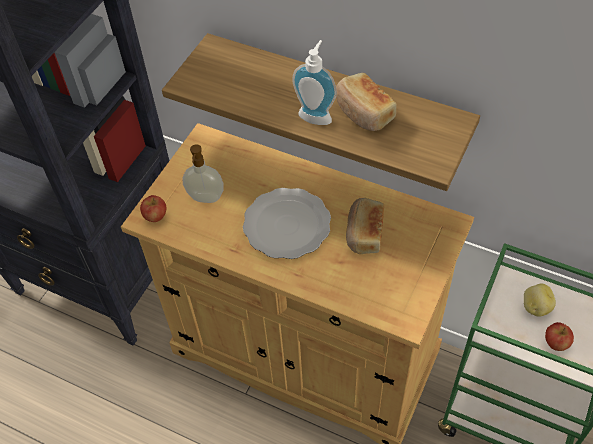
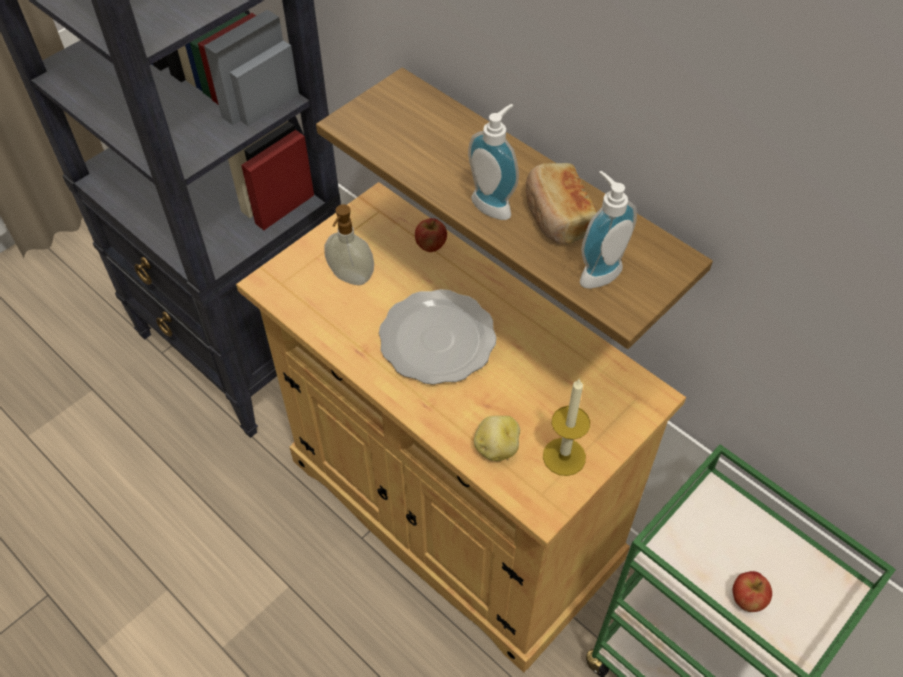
camera: 15 degrees right, 0 degrees up
apple [140,195,167,222] -> apple moved to [415,218,447,252]
bread [346,198,384,254] -> none
potato [524,284,556,317] -> potato moved to [474,416,520,461]
none -> candle [543,378,590,476]
none -> soap dispenser [580,171,637,289]

